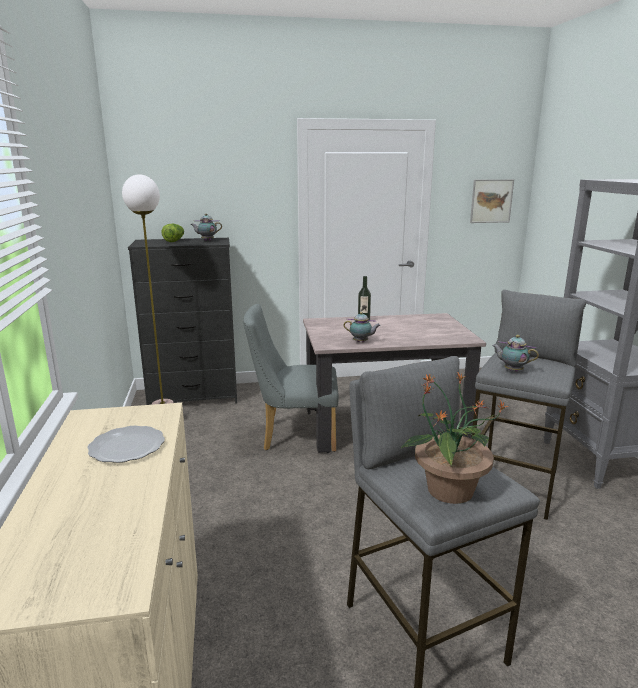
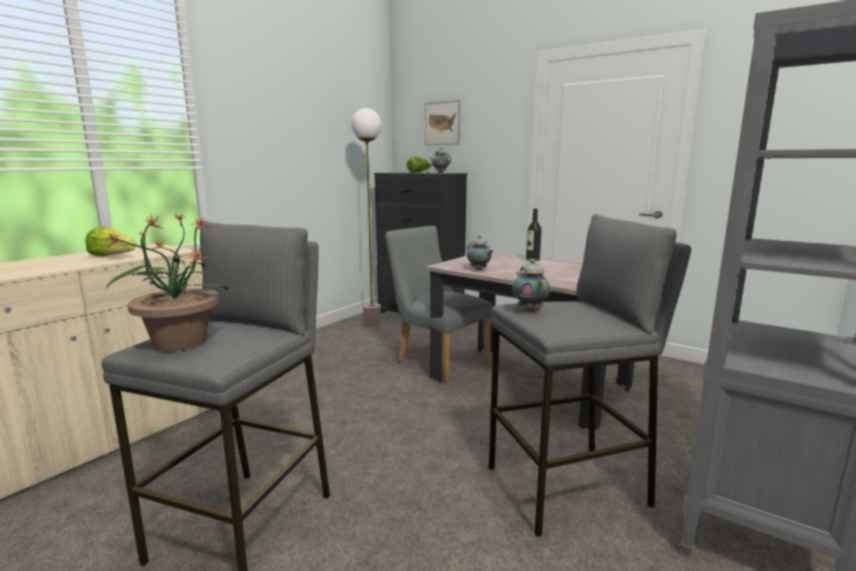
camera: 45 degrees right, 5 degrees down
plate [87,426,165,463] -> lettuce [85,226,136,256]
picture [470,179,514,223] -> picture moved to [425,100,460,145]

